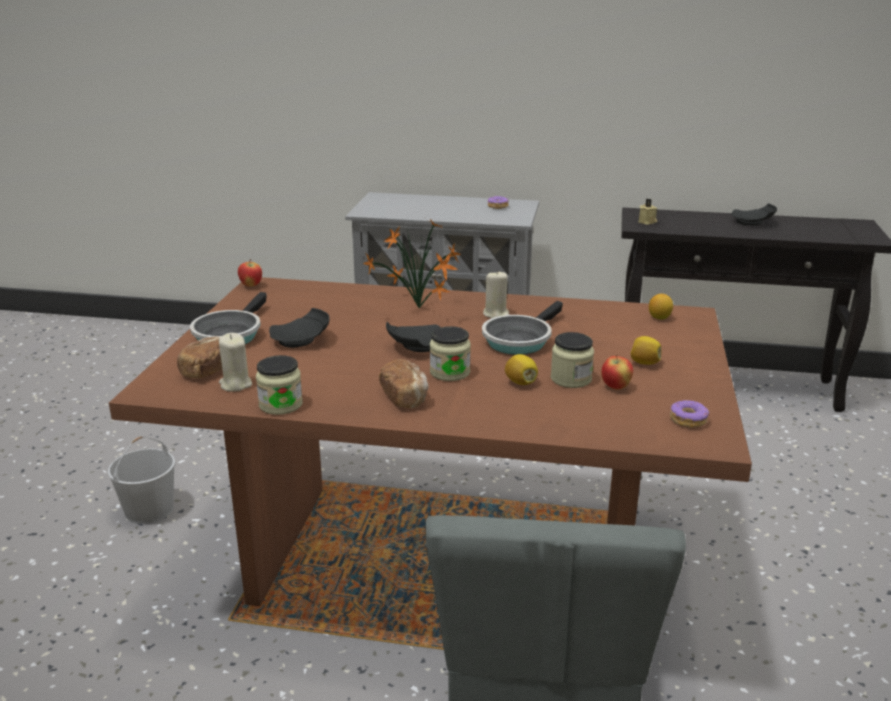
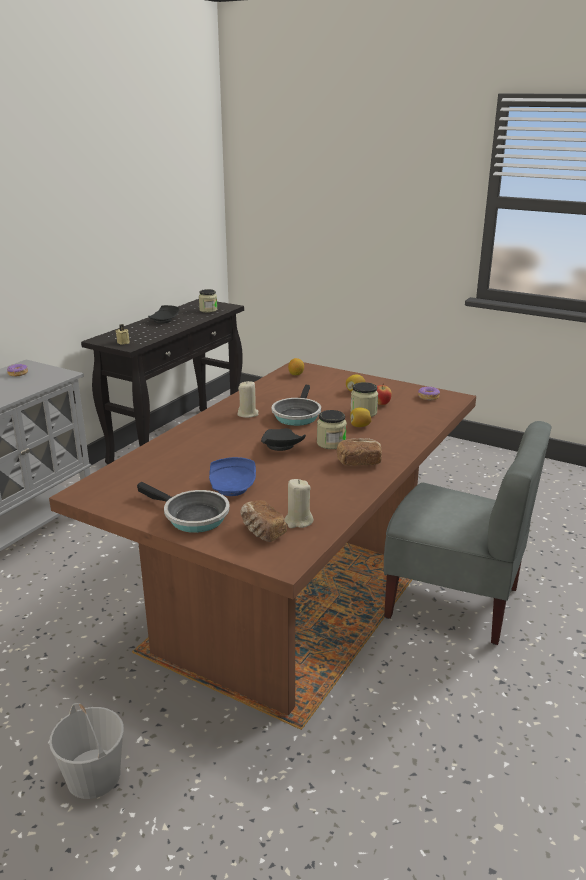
camera: 70 degrees left, 0 degrees up
apple [238,259,262,287] -> none
jar [256,355,303,415] -> jar moved to [199,289,217,312]
black plate [269,308,330,348] -> blue plate [209,457,256,496]
potted plant [363,220,461,309] -> none
frying pan [482,301,563,355] -> frying pan turned 45 degrees clockwise [271,385,321,426]

